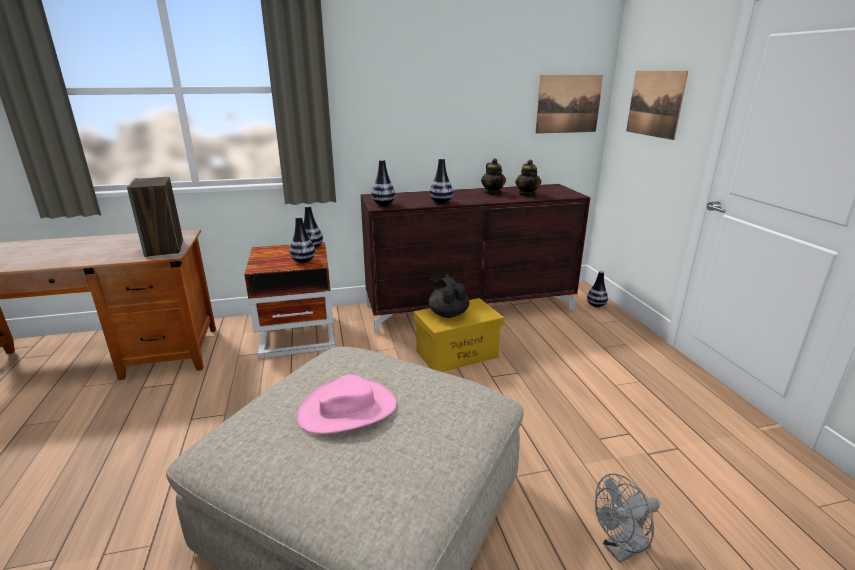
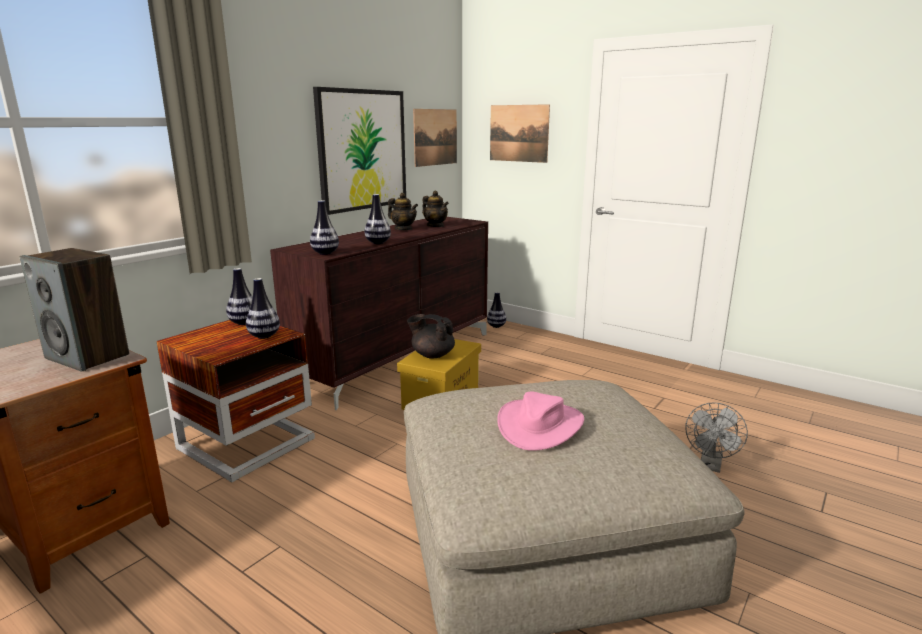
camera: 40 degrees left, 5 degrees down
none -> picture [313,87,406,215]

